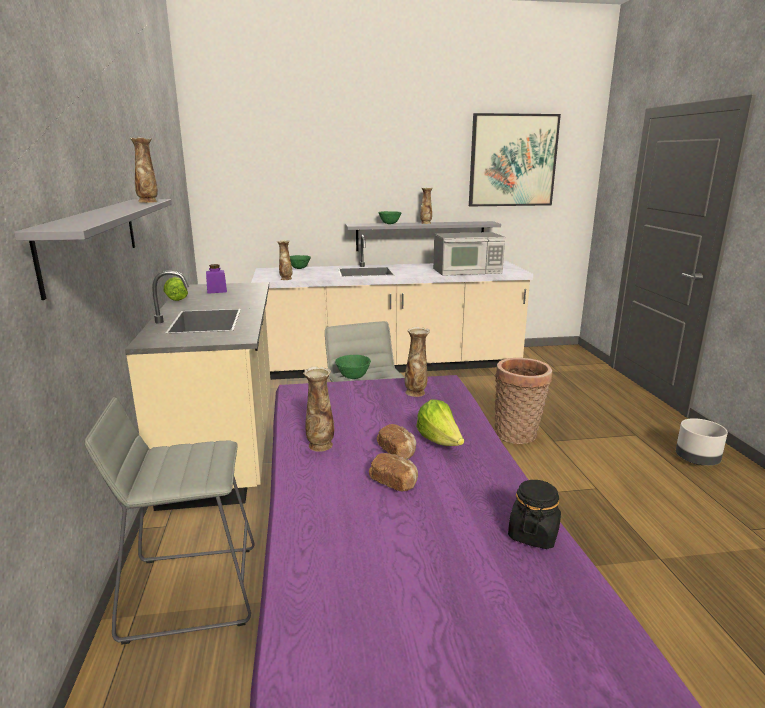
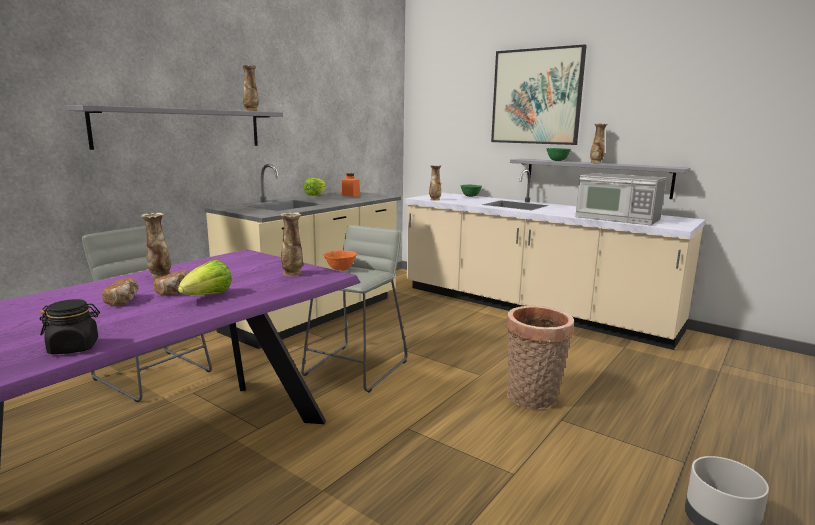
camera: 45 degrees right, 5 degrees down
purple jar [206,264,227,294] -> orange jar [341,173,360,197]
green bowl [335,355,371,379] -> orange bowl [324,250,357,271]
picture [469,113,561,206] -> picture moved to [491,44,587,145]

